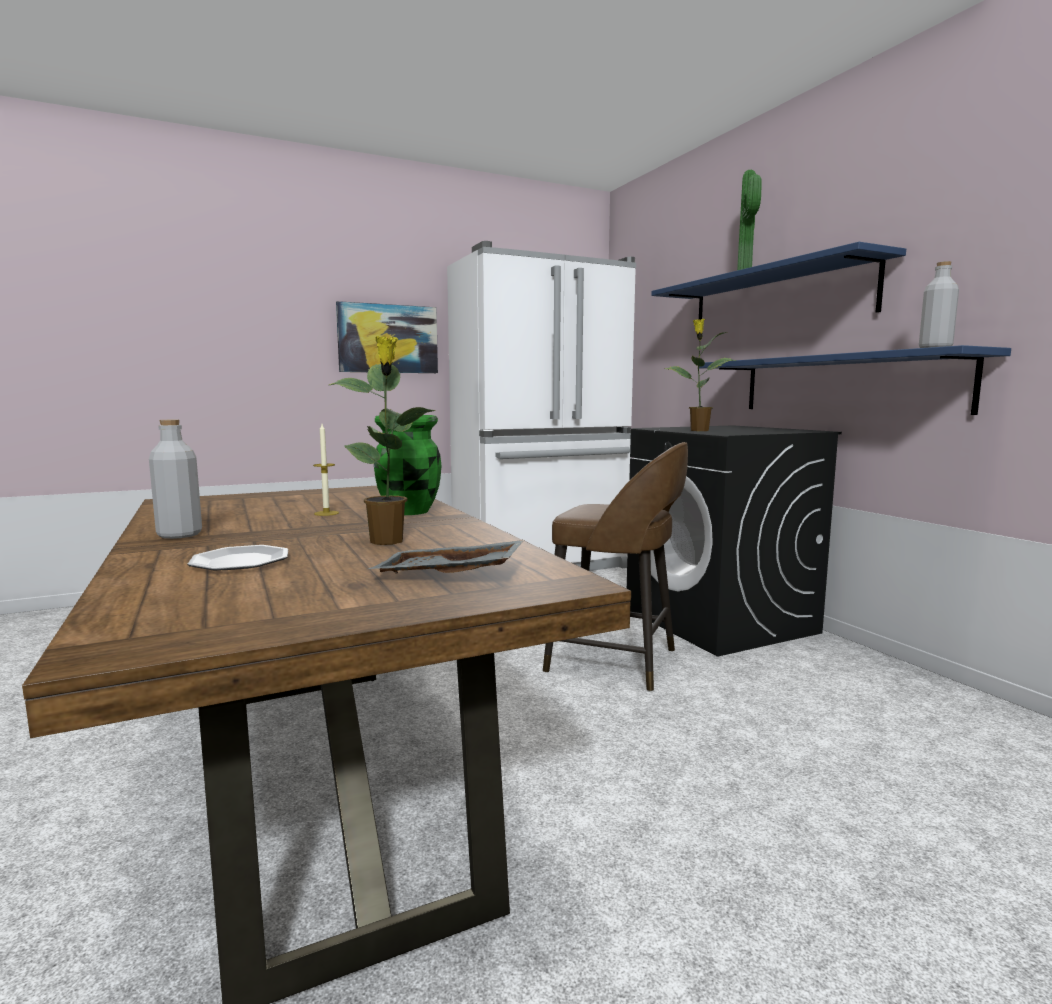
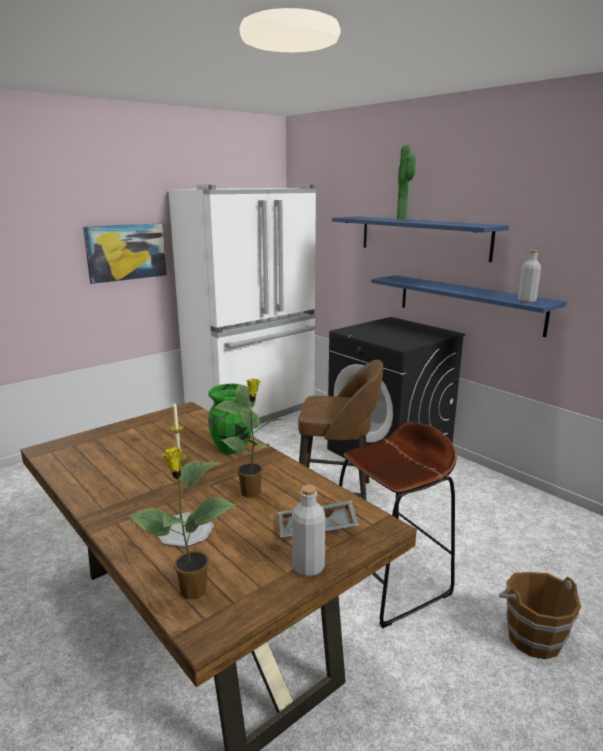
camera: 15 degrees left, 10 degrees up
grey bottle [149,420,202,539] -> grey bottle moved to [292,485,326,577]
potted plant [664,319,736,431] -> potted plant moved to [129,447,236,600]
none -> brown stool [339,422,457,628]
none -> brown bucket [499,572,581,659]

